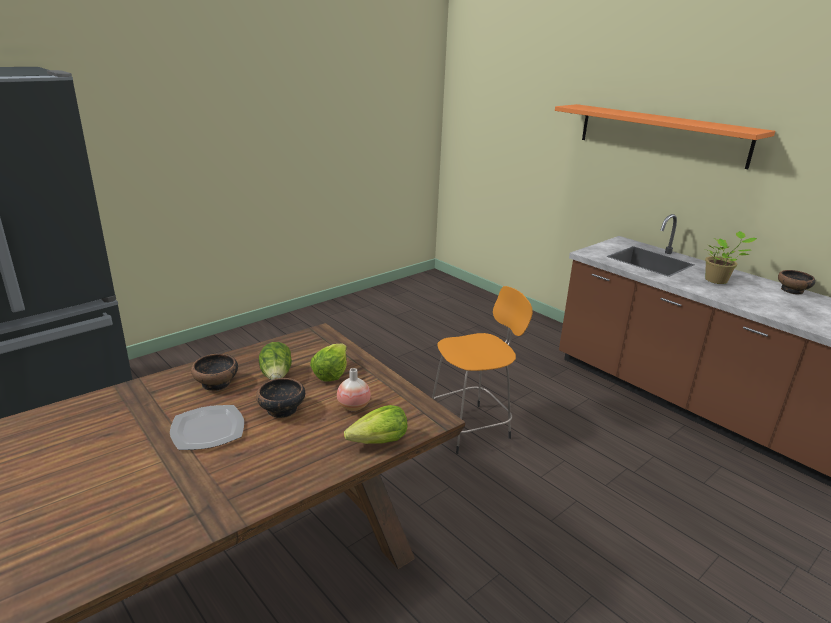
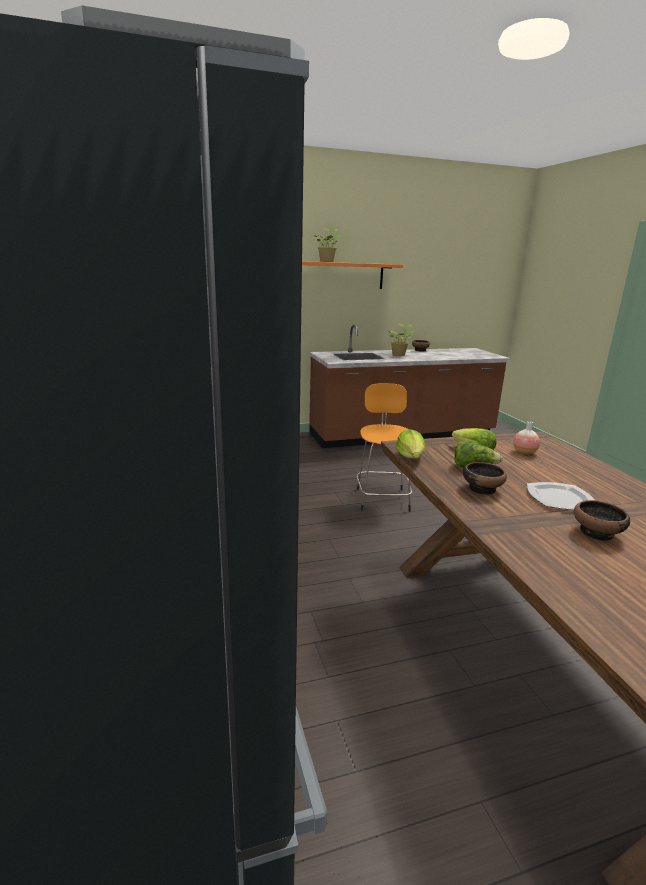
camera: 65 degrees left, 5 degrees down
bowl [256,378,305,418] -> bowl moved to [574,500,630,541]
lettuce [344,405,407,444] -> lettuce moved to [396,429,425,458]
none -> potted plant [314,228,341,262]

